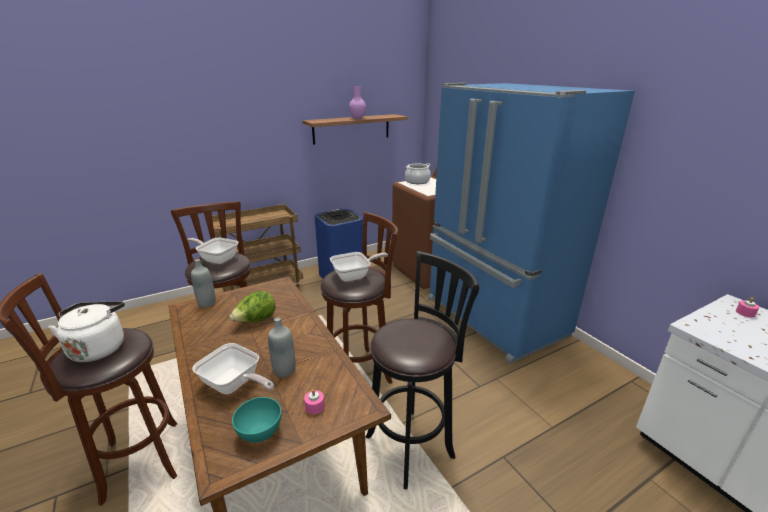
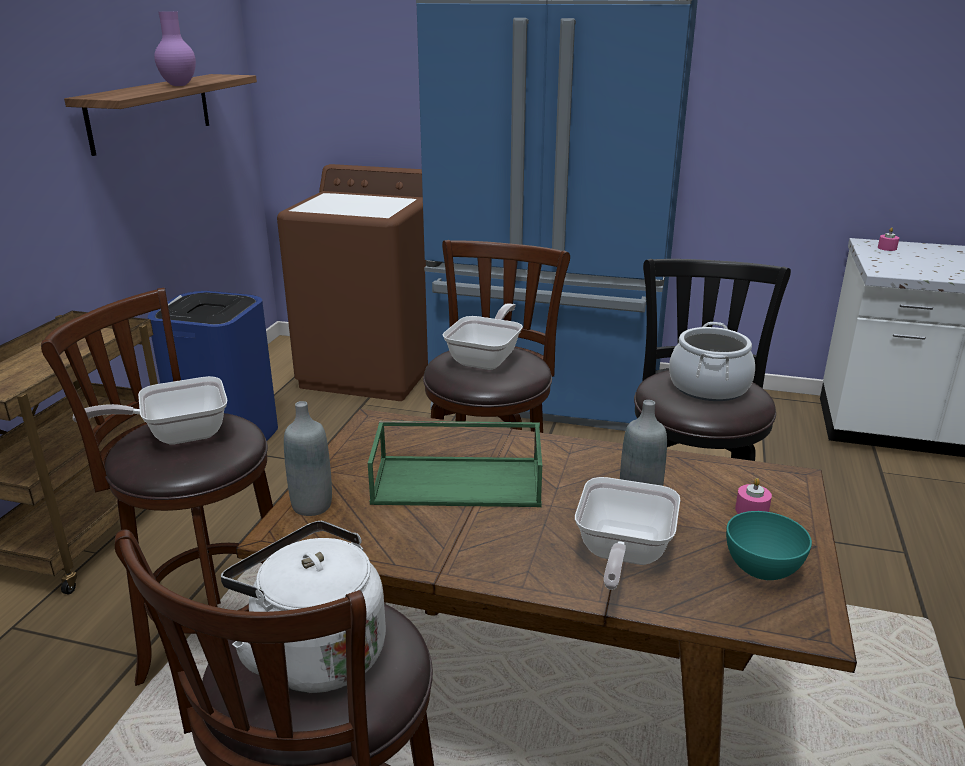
camera: 45 degrees left, 0 degrees up
frying pan [192,343,274,394] -> frying pan turned 120 degrees clockwise [575,477,680,590]
lettuce [230,291,276,322] -> green tray [368,421,542,507]
cooking pot [405,163,431,184] -> cooking pot moved to [669,322,755,401]

